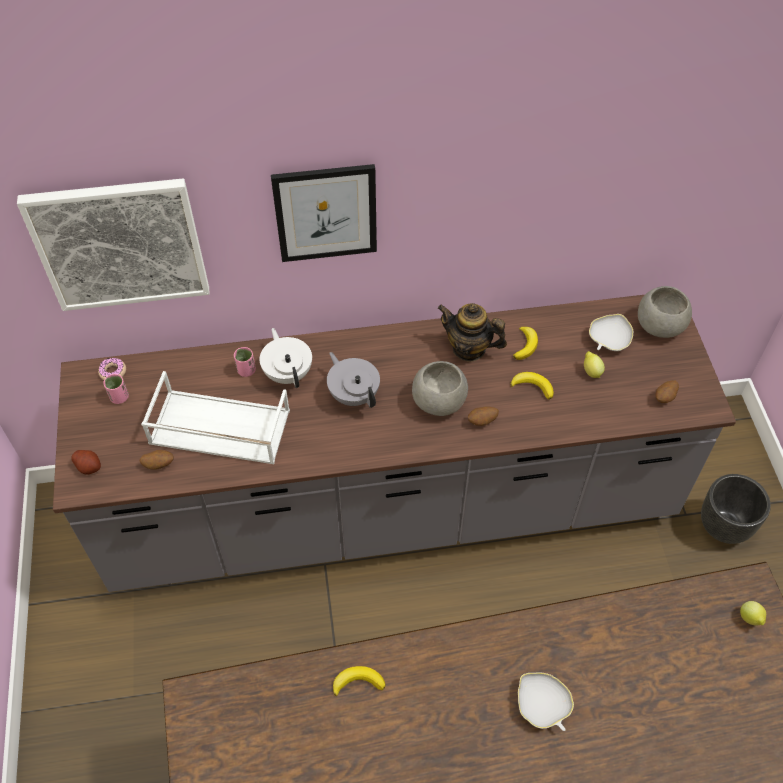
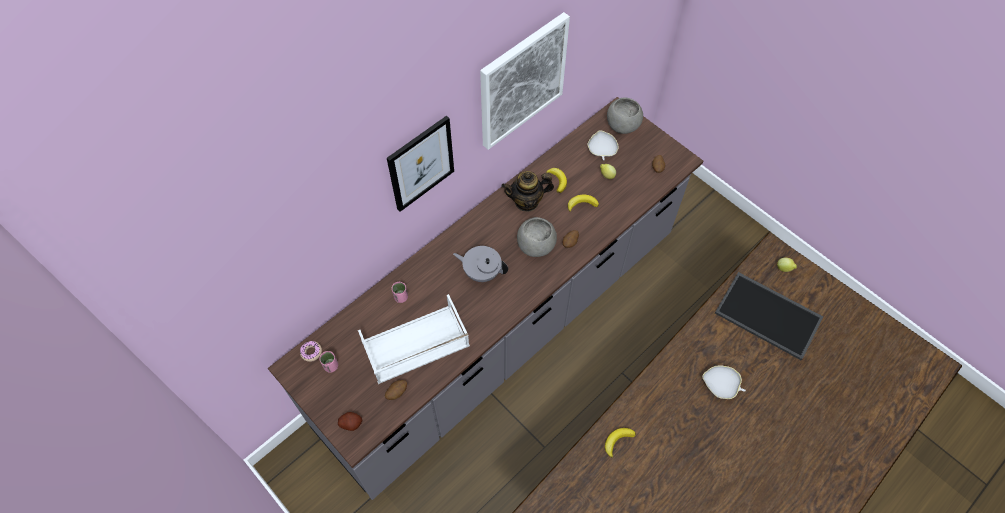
camera: 35 degrees left, 5 degrees up
picture [17,178,210,311] -> picture moved to [480,12,570,150]
white teapot [260,328,312,388] -> none
black planter [701,474,771,544] -> none
none -> tray [715,272,823,360]

